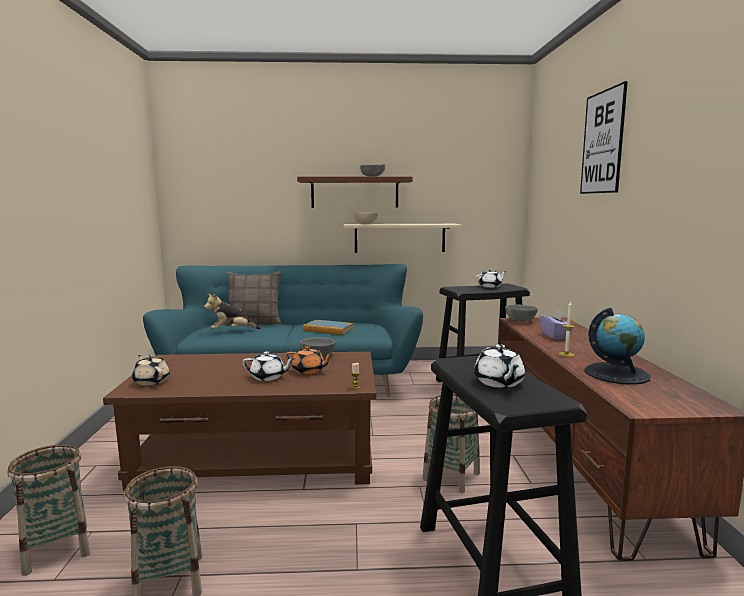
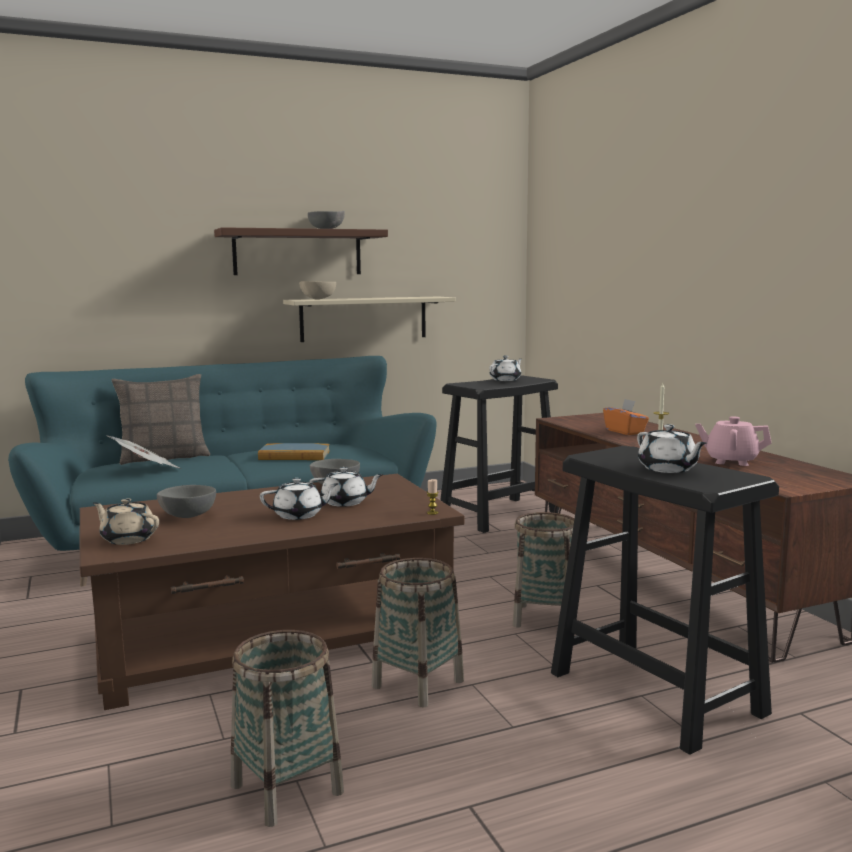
camera: 20 degrees left, 0 degrees up
basket [7,444,90,576] -> basket moved to [372,558,464,708]
plush toy [204,294,261,329] -> newspaper [105,435,179,468]
orange teapot [285,346,333,374] -> white teapot [309,467,384,507]
grey bowl [505,305,538,322] -> grey bowl moved to [157,485,216,518]
purple tissue box [540,310,574,339] -> orange tissue box [603,399,649,435]
picture [580,81,628,194] -> none
globe [584,308,650,385] -> pink teapot [695,416,772,466]

